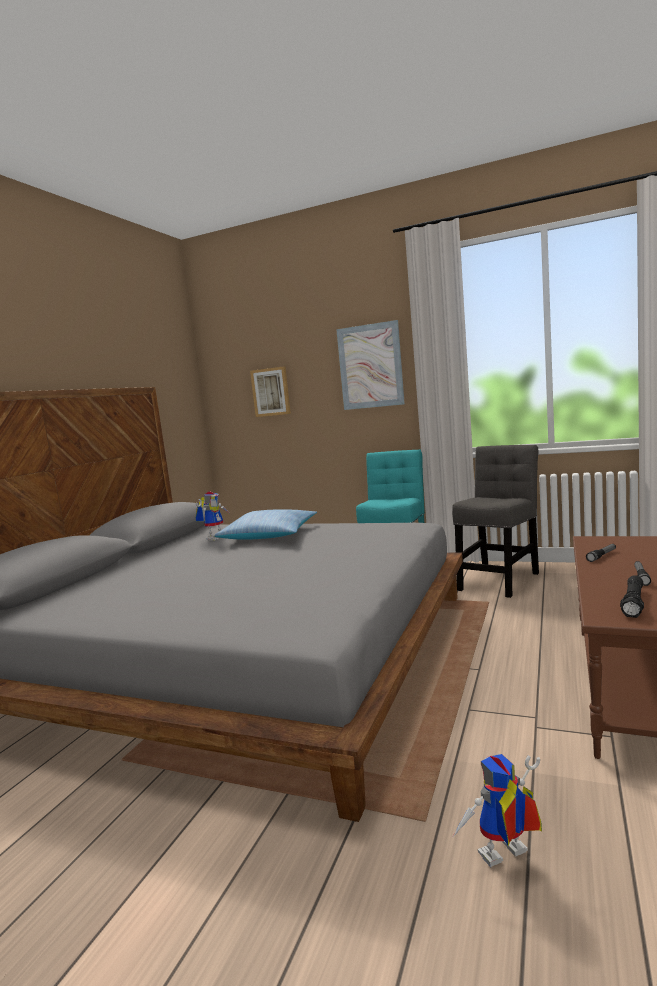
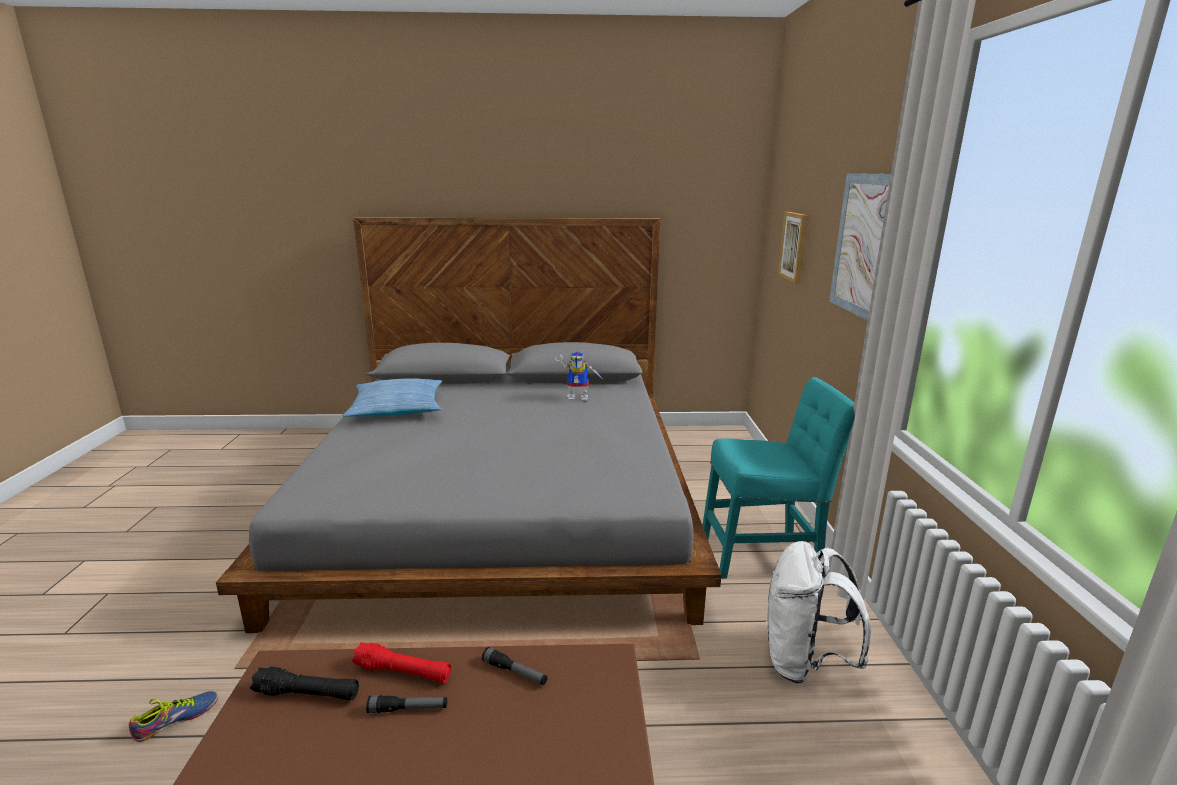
camera: 65 degrees right, 10 degrees up
pillow [214,510,317,540] -> pillow moved to [342,378,442,417]
grey chair [452,445,539,598] -> white backpack [766,541,871,683]
toy robot [452,754,542,867] -> shoe [129,691,218,742]
none -> red flashlight [352,642,451,683]

